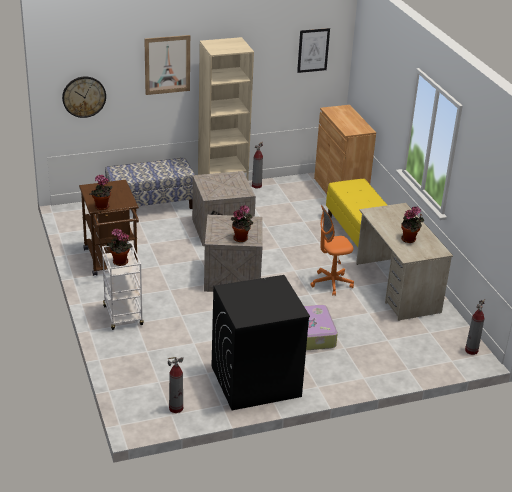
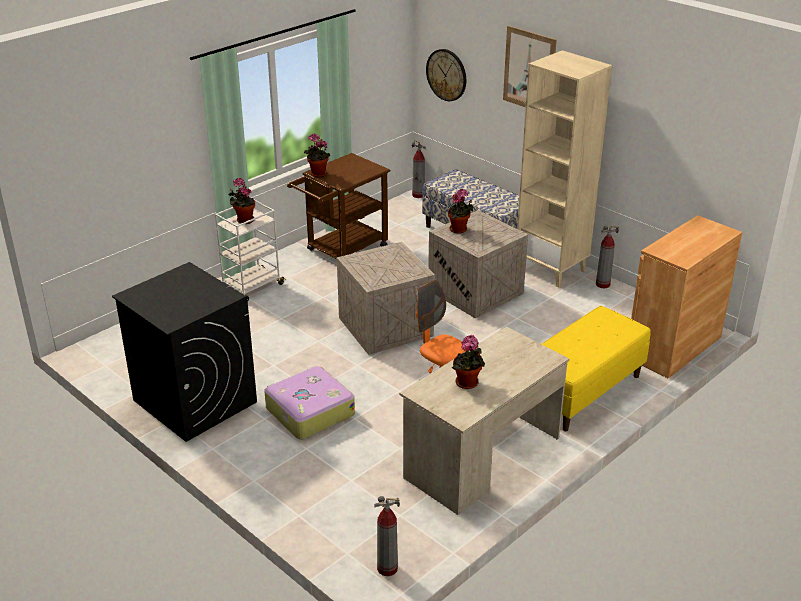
camera: 65 degrees right, 0 degrees up
fire extinguisher [168,357,184,413] -> fire extinguisher moved to [412,140,426,198]
potted plant [231,205,253,242] -> potted plant moved to [448,189,474,233]
picture [297,28,330,73] -> none

